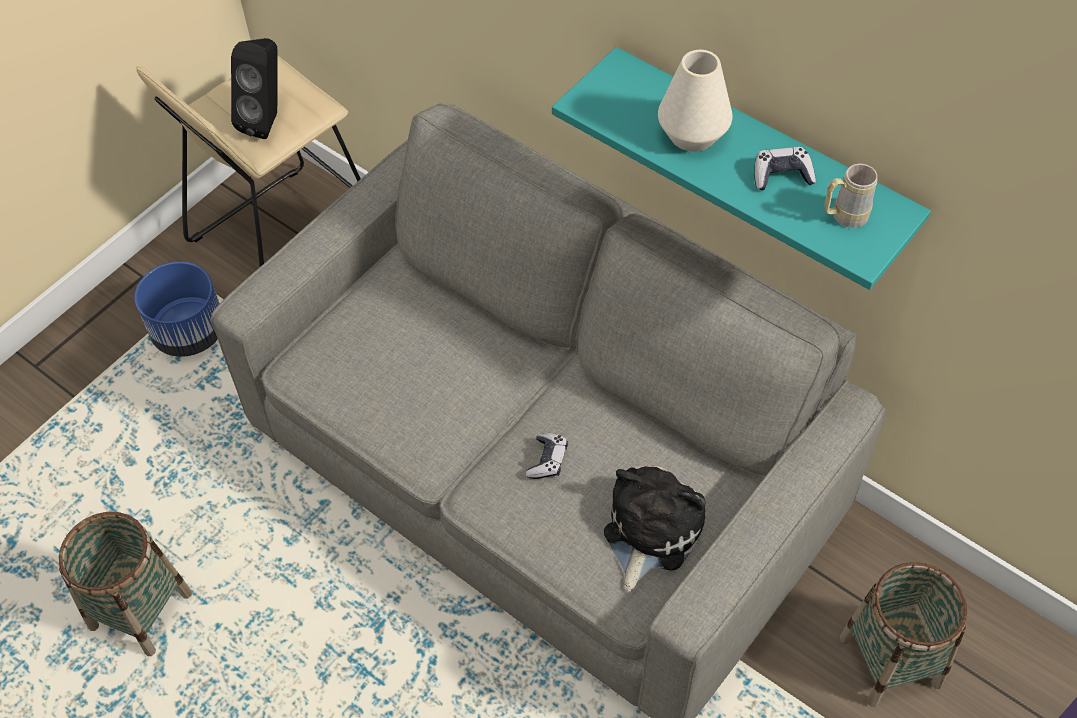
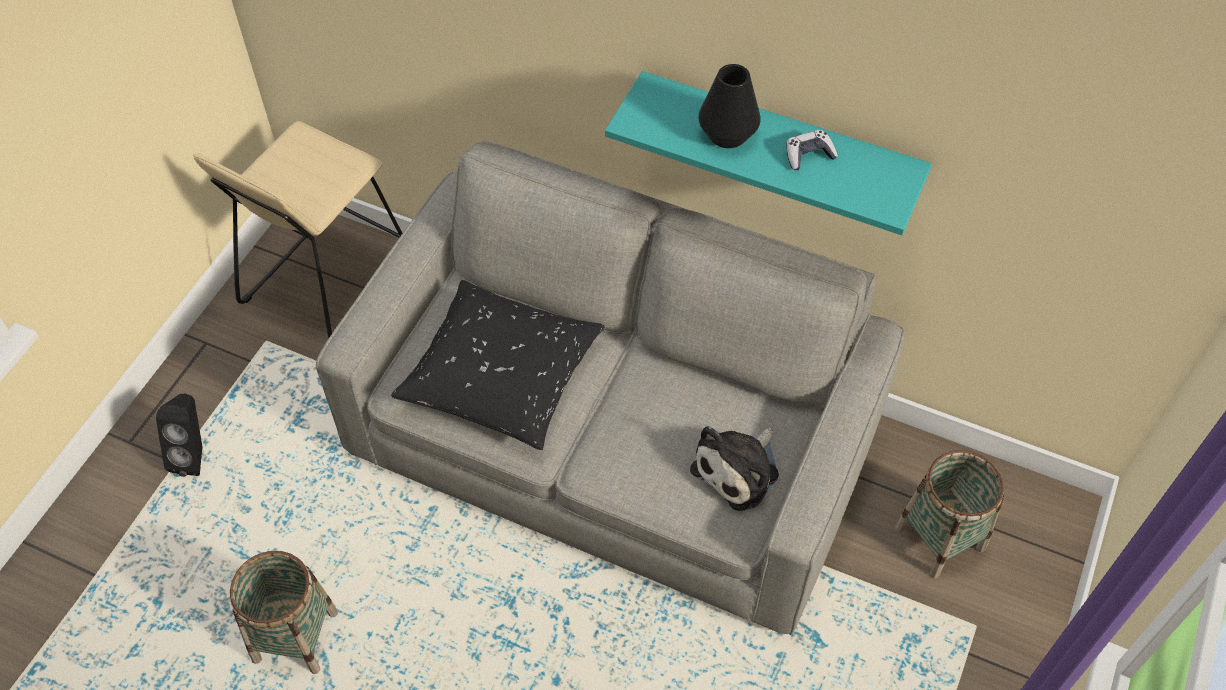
camera: 15 degrees left, 0 degrees up
blue planter [135,262,220,357] -> none
black speaker [231,38,278,139] -> black speaker moved to [156,394,203,477]
game controller [526,433,568,479] -> none
plush toy [604,465,706,592] -> plush toy turned 150 degrees counterclockwise [690,426,779,511]
white vase [658,50,732,152] -> black vase [699,64,761,148]
beige mug [824,164,878,228] -> none
none -> black pillow [391,280,604,450]

